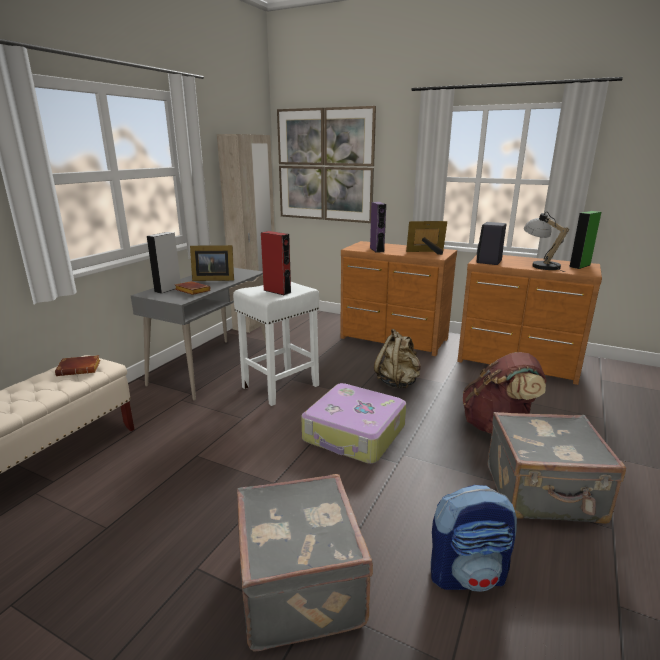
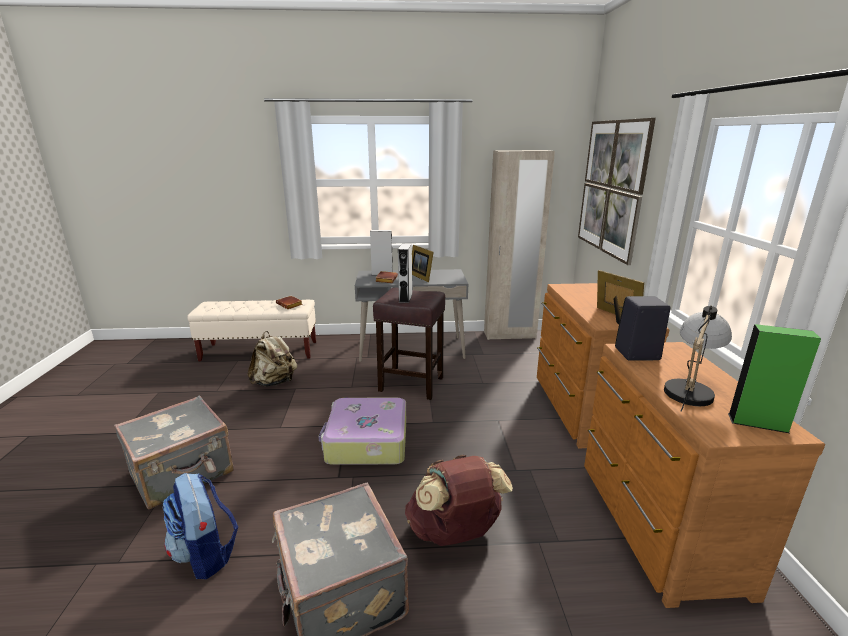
camera: 60 degrees right, 0 degrees up
white stool [233,282,319,406] -> brown stool [373,288,445,400]
red speaker [261,231,291,295] -> grey speaker [398,244,413,303]
purple speaker [370,202,386,253] -> none
beige backpack [374,329,421,388] -> beige backpack moved to [247,331,297,387]

